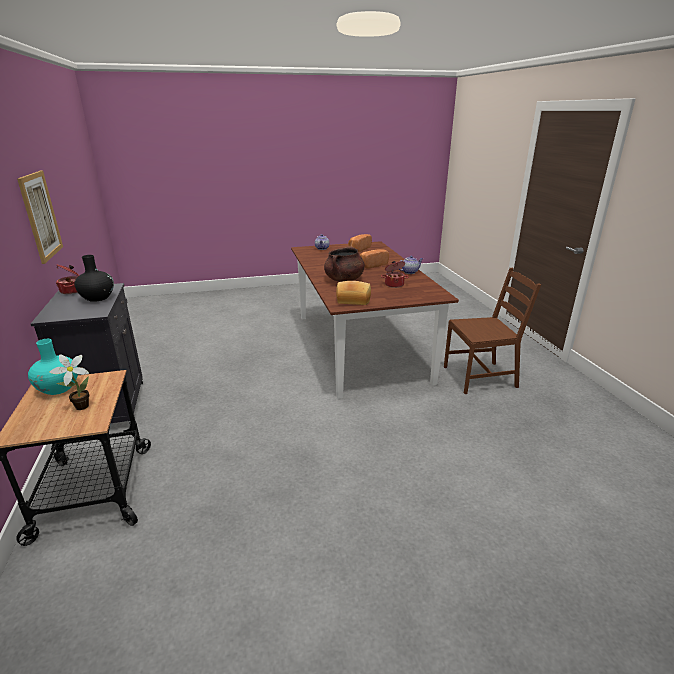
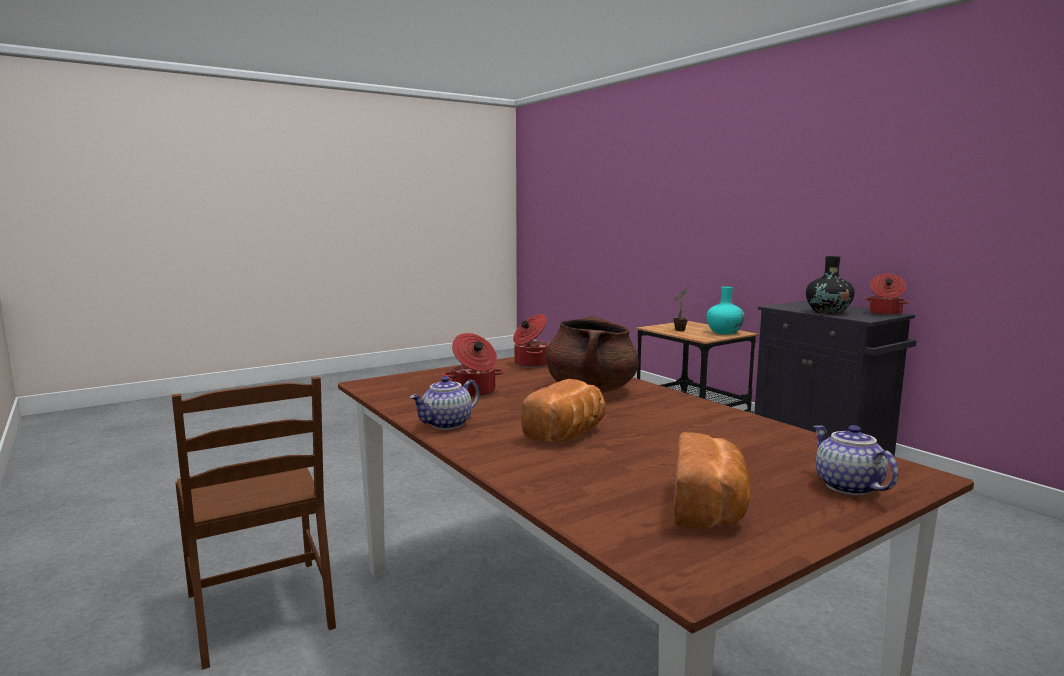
camera: 160 degrees right, 15 degrees down
picture [17,171,63,264] -> none
bread [336,281,371,305] -> cooking pot [513,314,550,368]
brown chair [444,268,541,394] -> brown chair turned 90 degrees counterclockwise [172,377,336,670]

